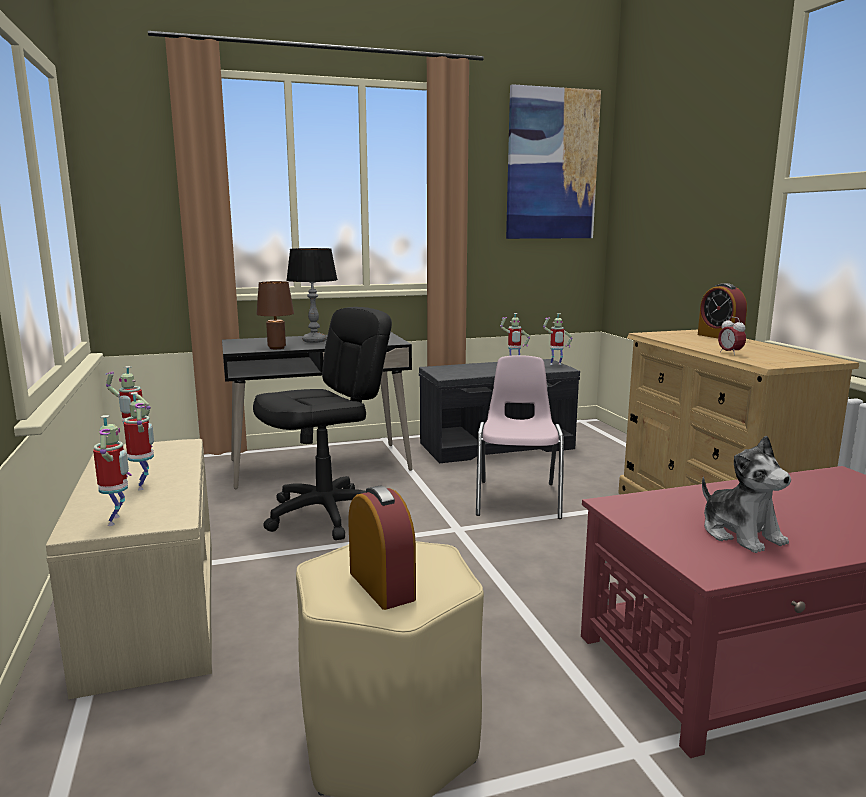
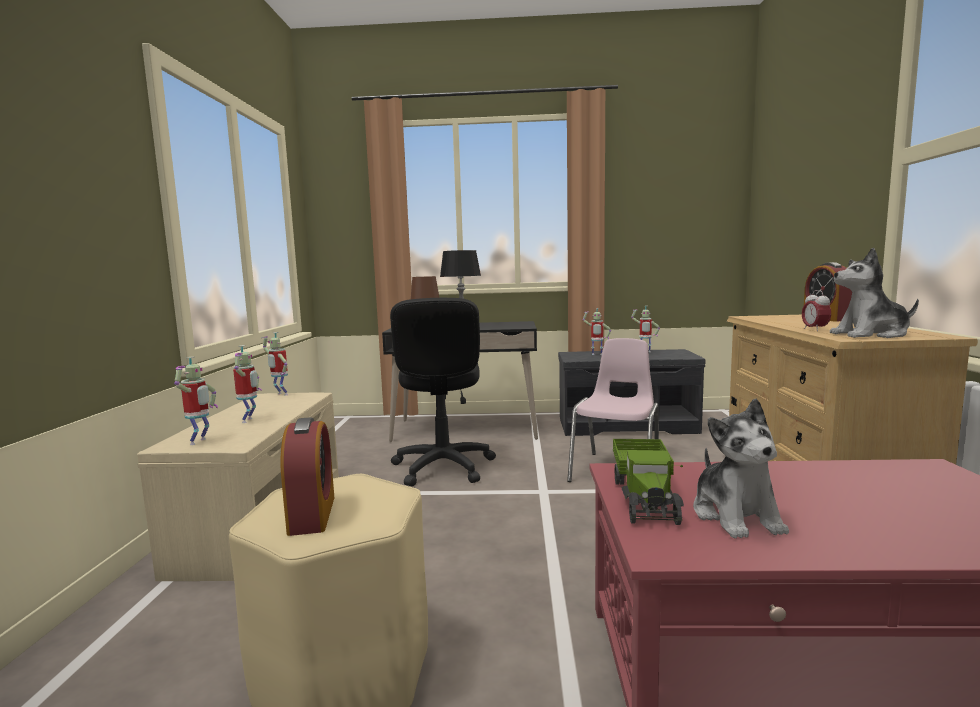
camera: 20 degrees right, 5 degrees down
black office chair [253,307,392,540] -> black office chair turned 105 degrees clockwise [390,298,496,486]
picture [506,84,601,239] -> none
toy robot [543,313,573,365] -> toy robot moved to [582,308,611,355]
none -> toy truck [613,439,684,525]
none -> plush toy [830,247,919,338]

